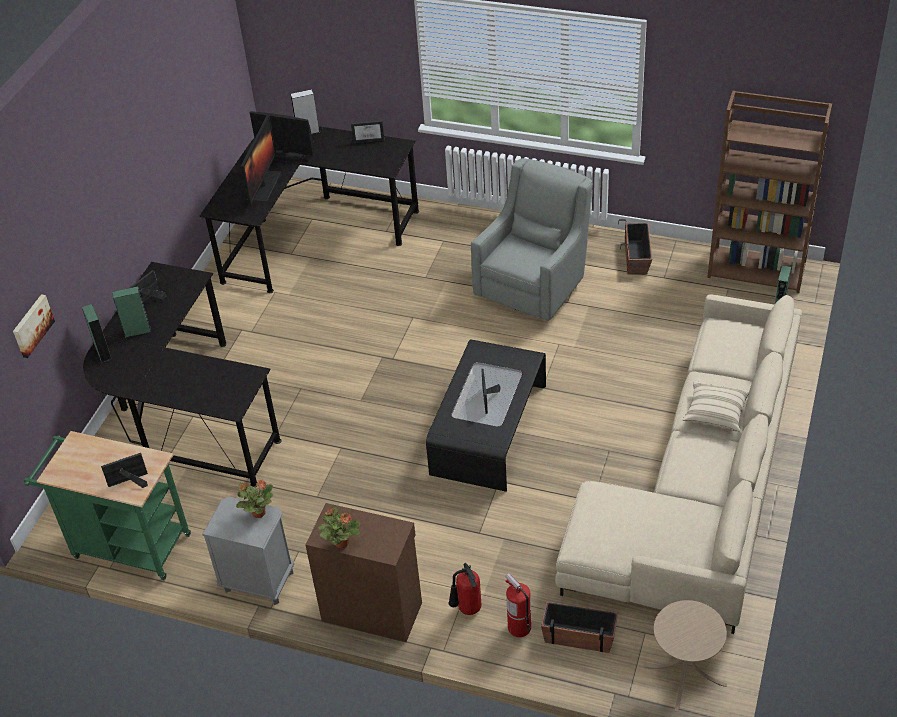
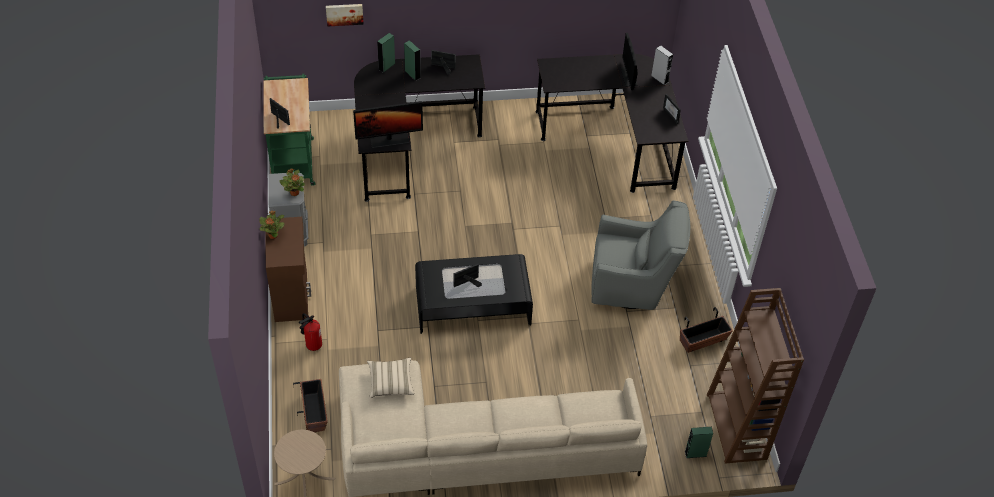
camera: 60 degrees right, 5 degrees up
monitor [241,115,281,205] -> monitor moved to [353,101,423,148]
fire extinguisher [505,573,531,637] -> none
beige pillow [683,381,749,432] -> beige pillow moved to [367,358,414,398]

